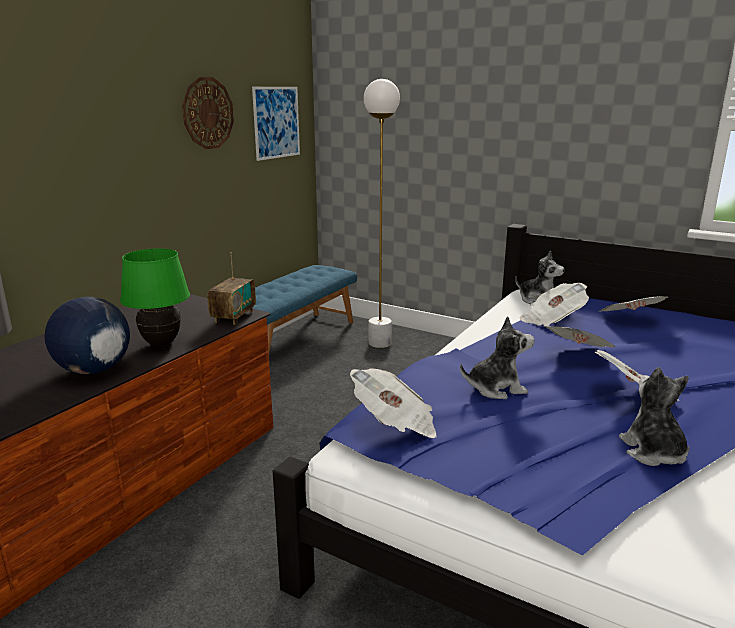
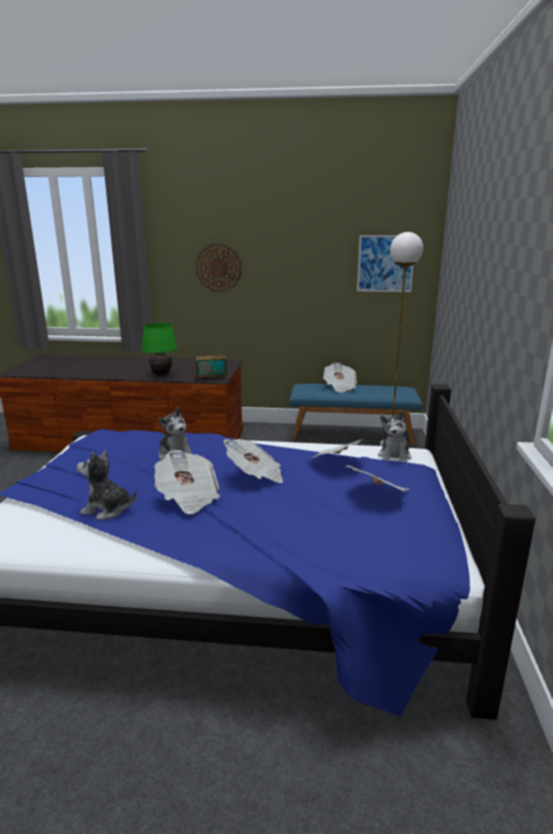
camera: 65 degrees right, 0 degrees up
globe [44,297,130,374] -> none
wall clock [182,77,234,149] -> wall clock moved to [196,244,242,292]
newspaper [350,368,437,438] -> newspaper moved to [323,363,357,393]
plush toy [619,367,689,466] -> plush toy turned 135 degrees counterclockwise [77,450,137,520]

